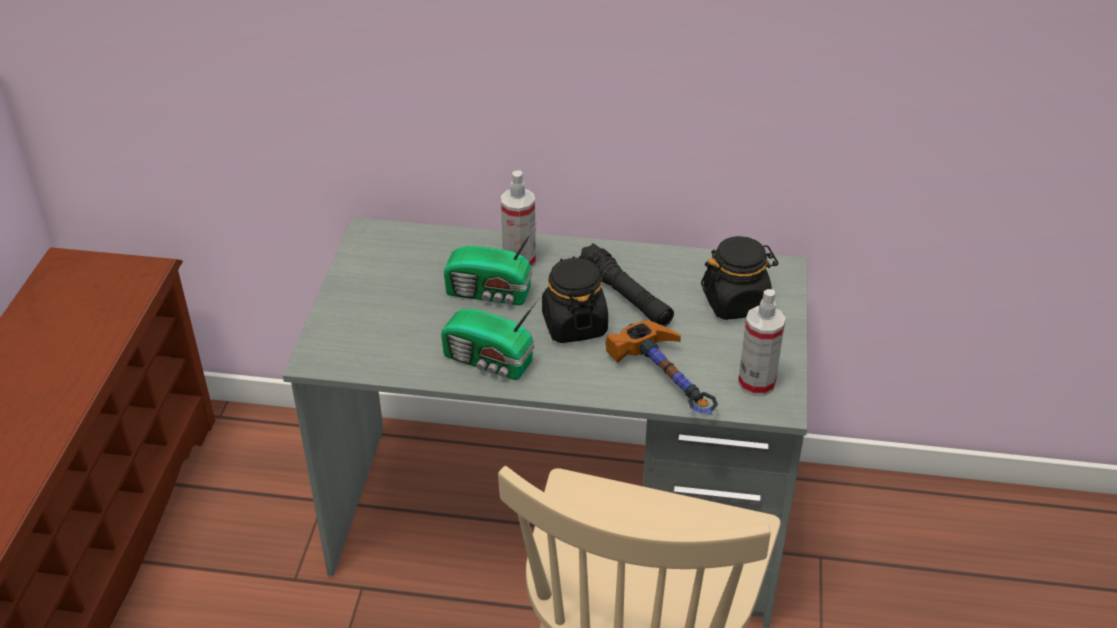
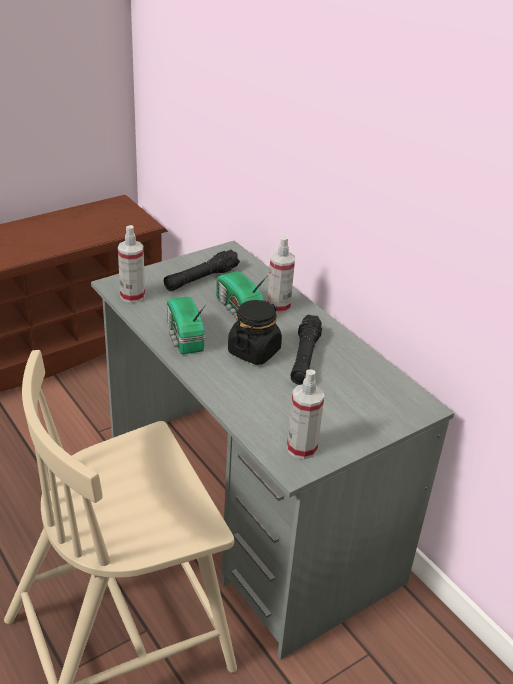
camera: 45 degrees right, 5 degrees down
hammer [606,321,718,415] -> none
black jar [701,236,779,320] -> none
none -> spray bottle [118,225,145,303]
none -> black flashlight [164,249,240,291]

